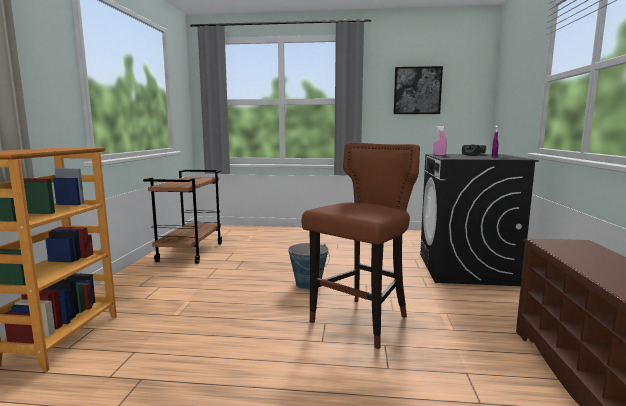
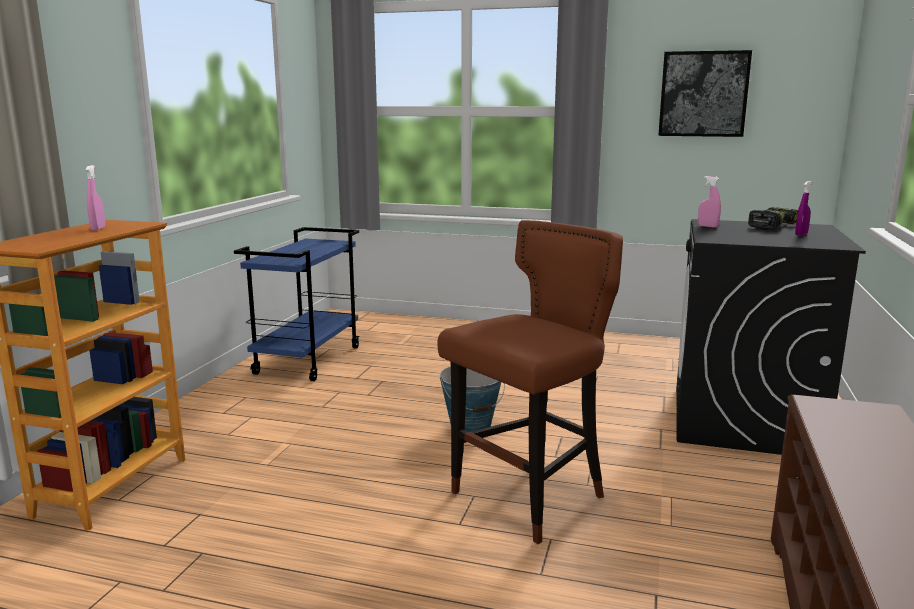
camera: 10 degrees right, 5 degrees up
brown cart [143,170,222,264] -> blue cart [234,227,360,381]
none -> pink spray bottle [85,165,105,231]

